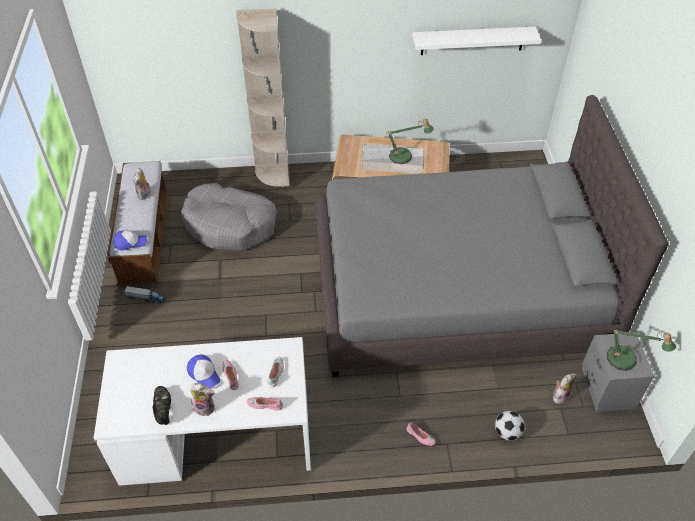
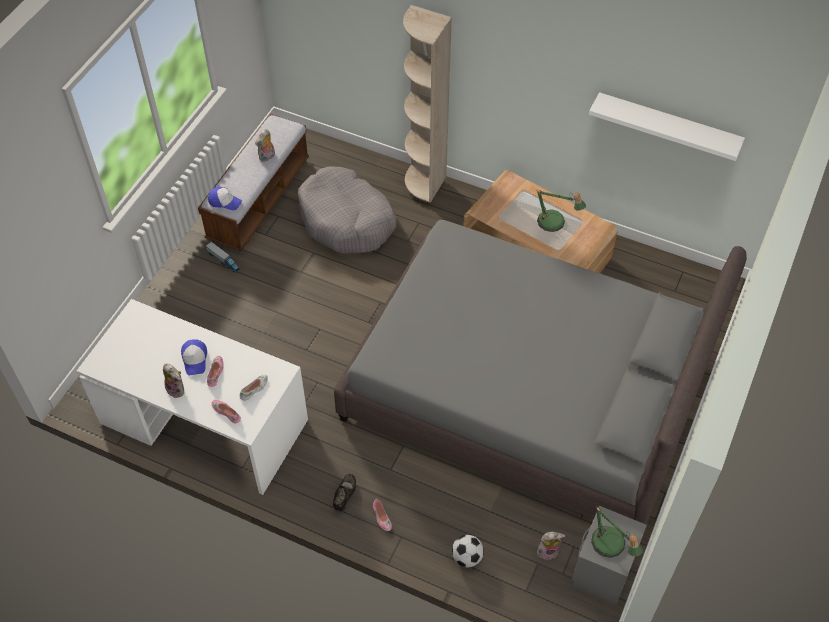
camera: 30 degrees right, 5 degrees up
black shoe [153,386,171,425] -> black shoe moved to [333,474,356,511]

